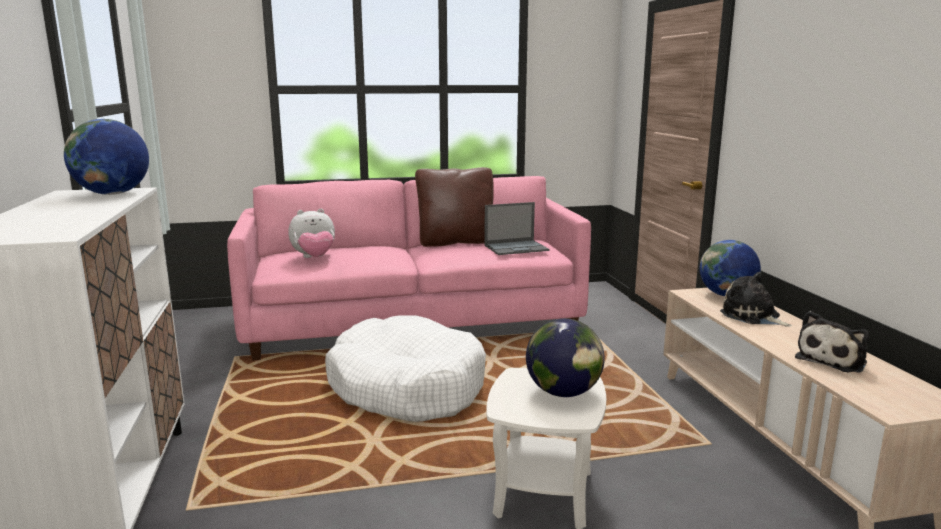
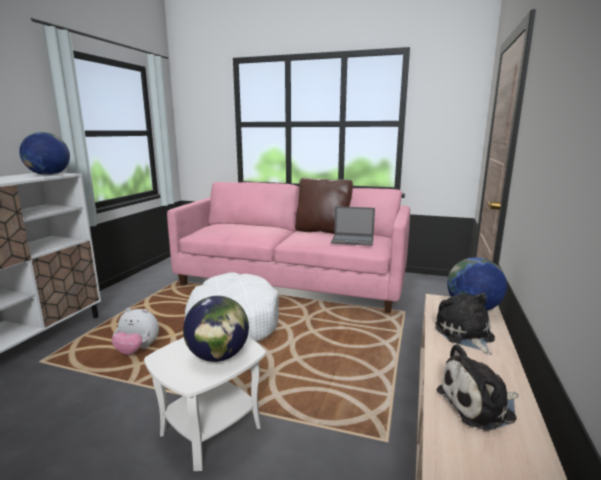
camera: 30 degrees right, 0 degrees up
plush toy [288,208,335,258] -> plush toy moved to [112,308,159,355]

